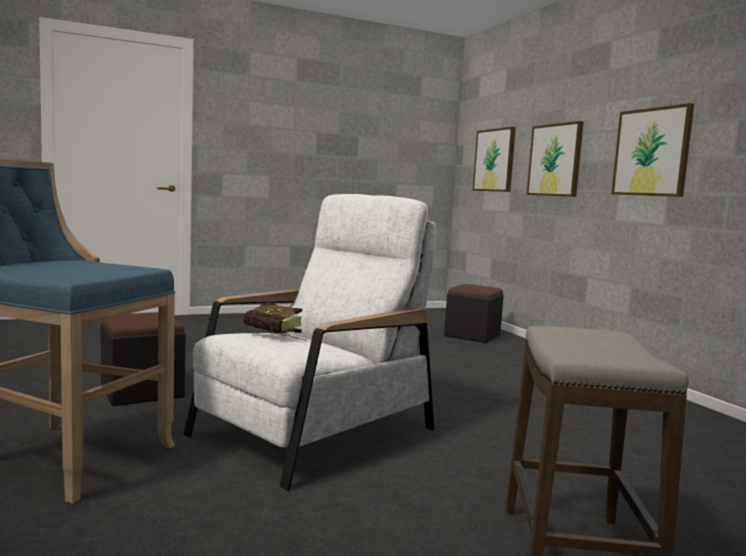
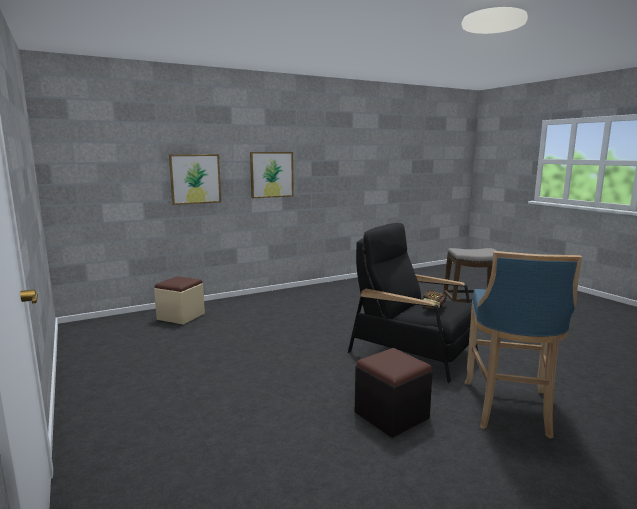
camera: 95 degrees left, 5 degrees up
white armchair [183,194,436,491] -> black armchair [348,223,478,383]
black ottoman [444,284,504,343] -> beige ottoman [154,276,205,325]
picture [473,127,516,192] -> none

